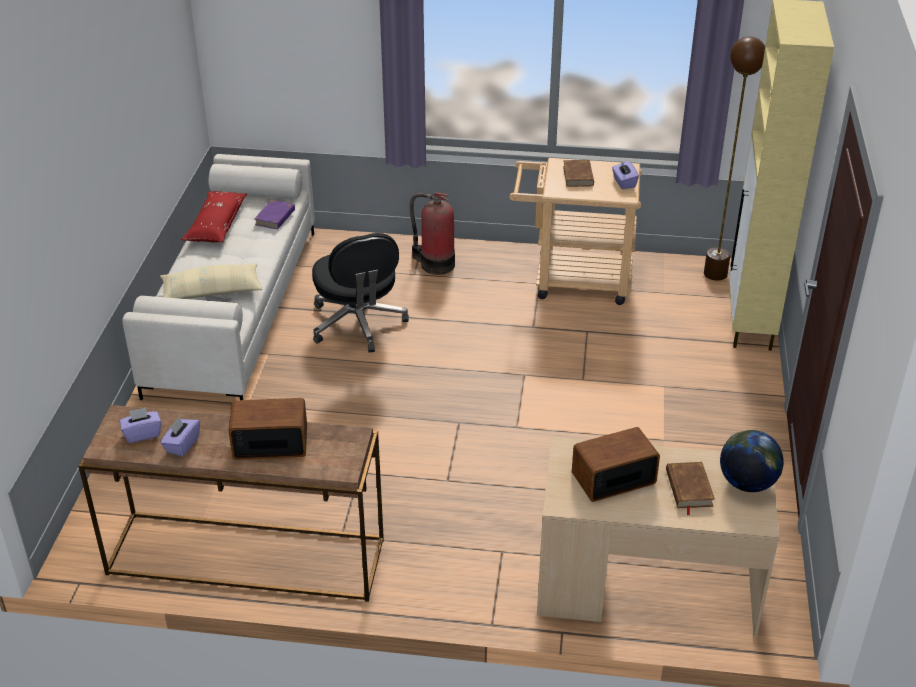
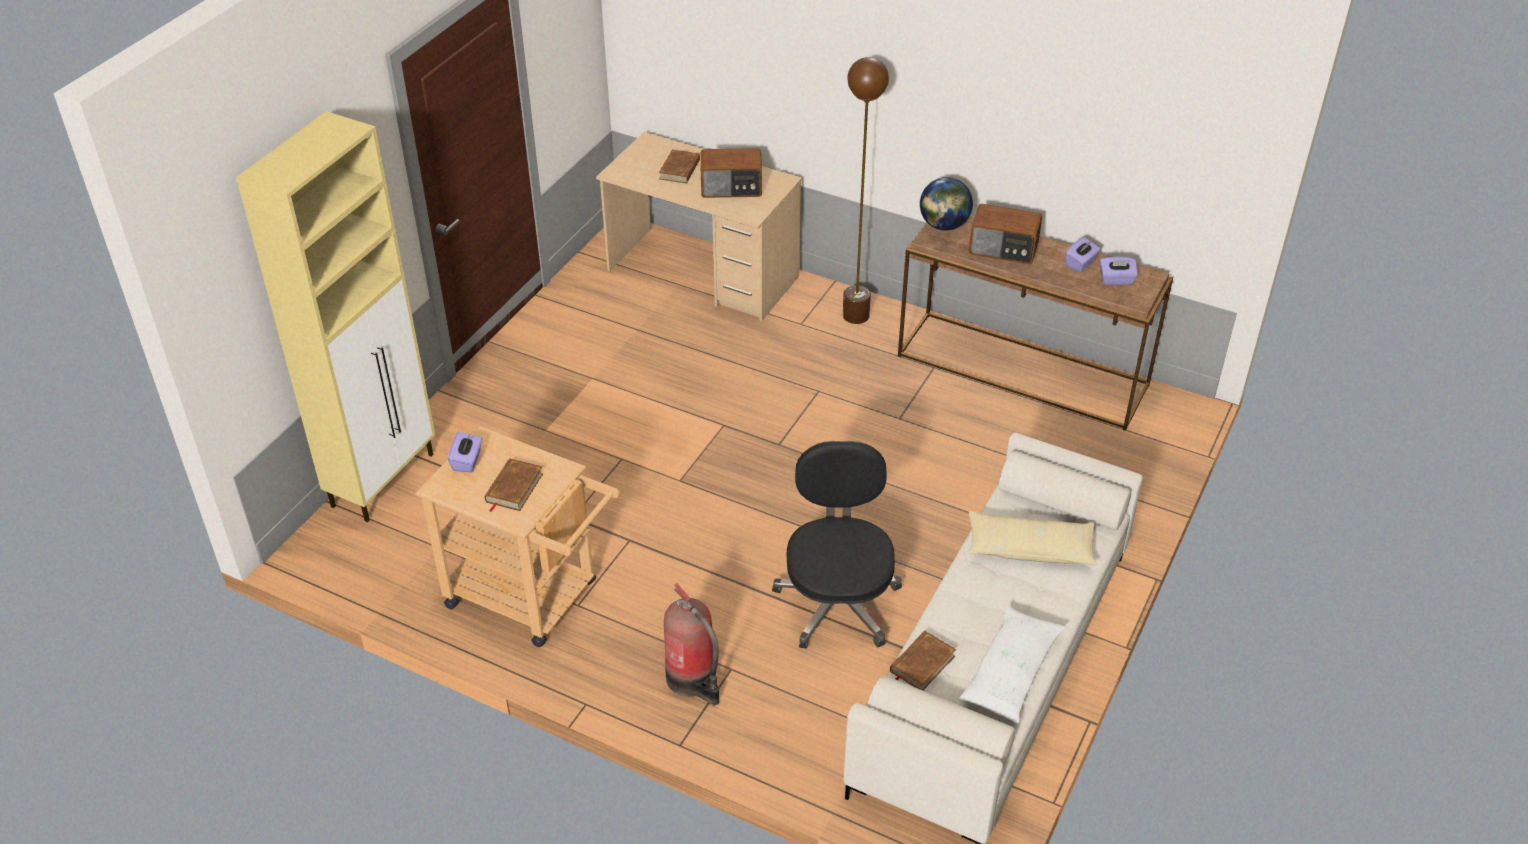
camera: 160 degrees left, 5 degrees up
red pillow [181,191,247,242] -> white pillow [958,604,1066,724]
purple book [254,200,295,230] -> brown book [890,631,956,690]
brown floor lamp [704,37,765,281] -> brown floor lamp moved to [843,57,889,324]
globe [720,430,784,492] -> globe moved to [920,177,973,231]

